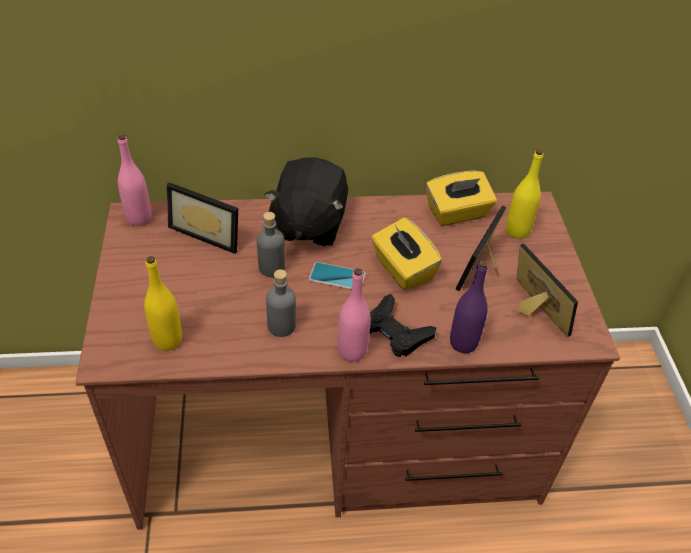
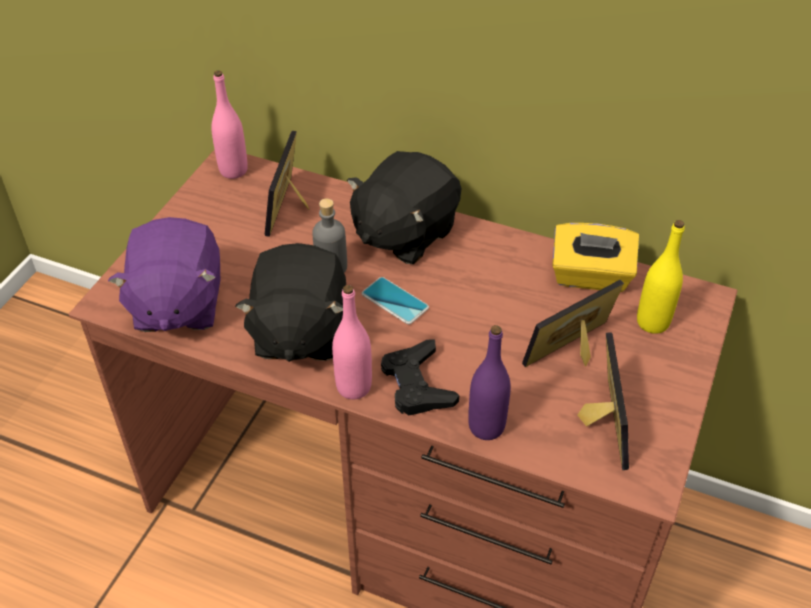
camera: 30 degrees right, 0 degrees up
yellow bottle [144,256,182,351] -> purple plush toy [108,217,220,332]
picture frame [167,182,238,254] -> picture frame turned 45 degrees clockwise [265,131,309,237]
grey bottle [266,270,296,337] -> black plush toy [235,243,346,362]
yellow tissue box [371,218,442,290] -> none

